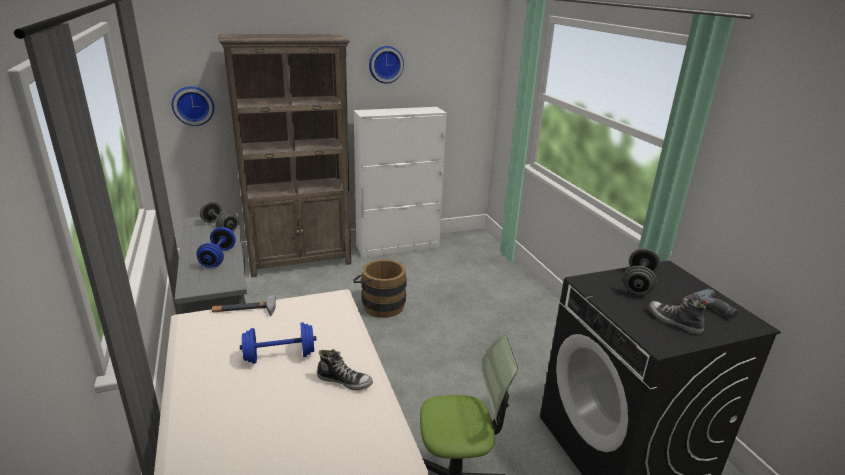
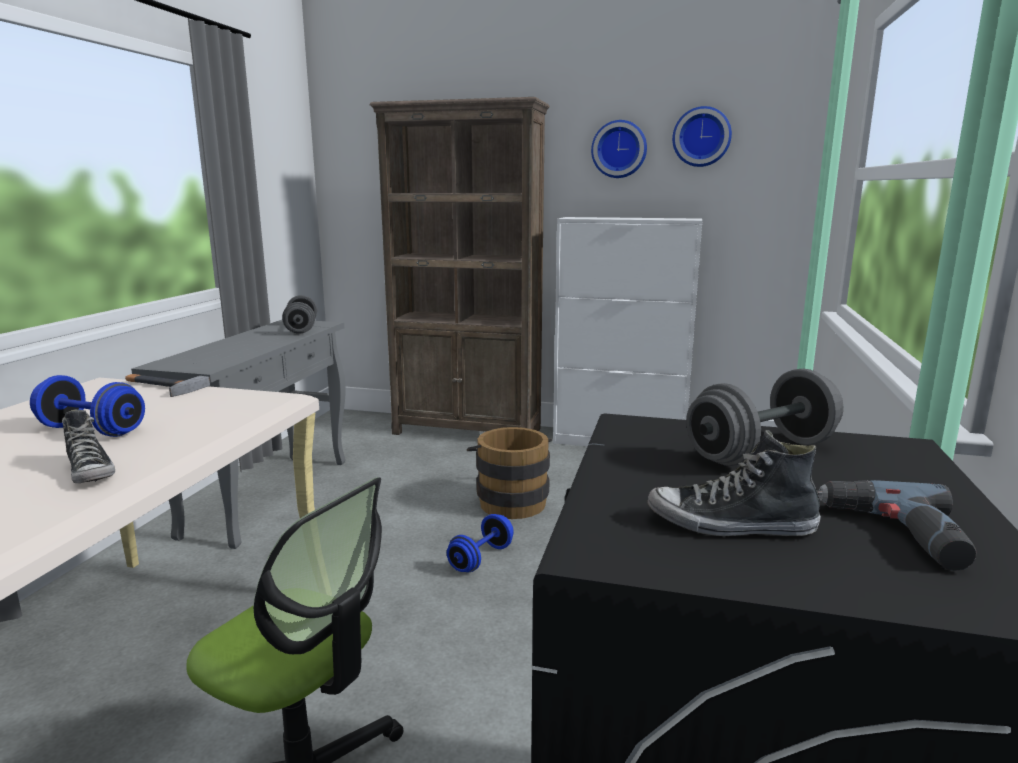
camera: 35 degrees right, 10 degrees down
wall clock [172,86,214,126] -> wall clock moved to [672,106,732,167]
blue dumbbell [196,227,236,268] -> blue dumbbell moved to [447,514,514,572]
shoe [649,296,707,334] -> shoe turned 75 degrees counterclockwise [647,430,821,536]

